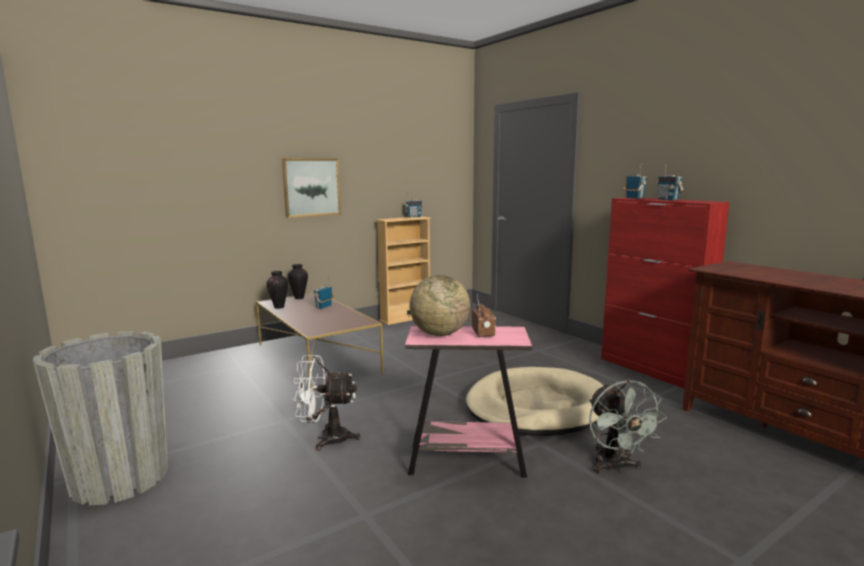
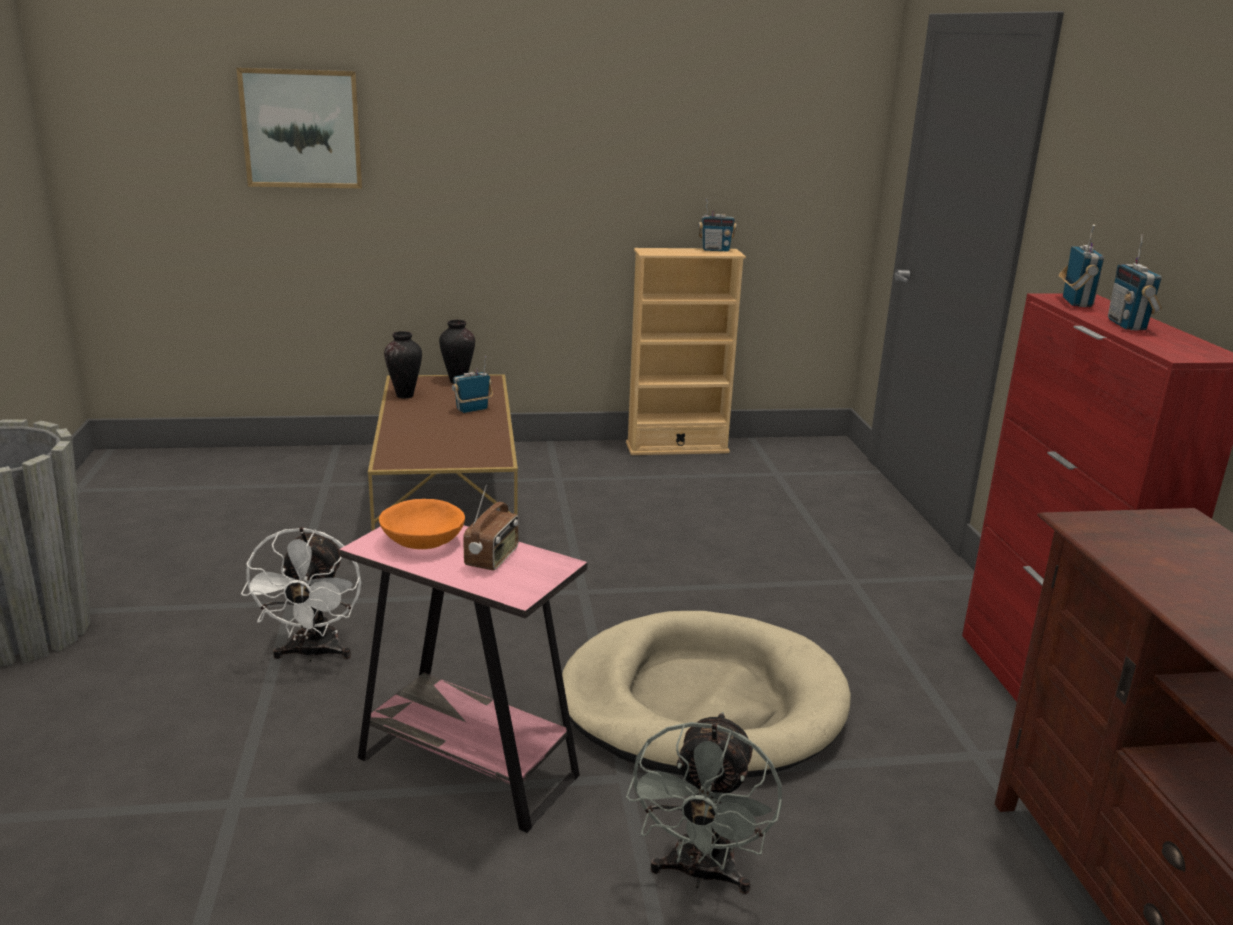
camera: 25 degrees right, 10 degrees up
picture [282,158,341,218] -> picture moved to [236,67,363,189]
white fan [293,355,361,451] -> white fan turned 120 degrees counterclockwise [241,527,361,662]
globe [409,275,470,336] -> orange bowl [379,499,465,549]

